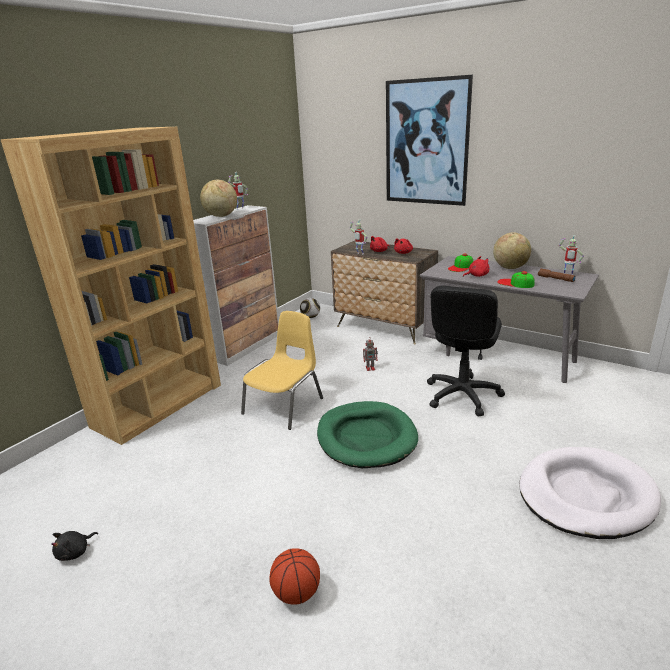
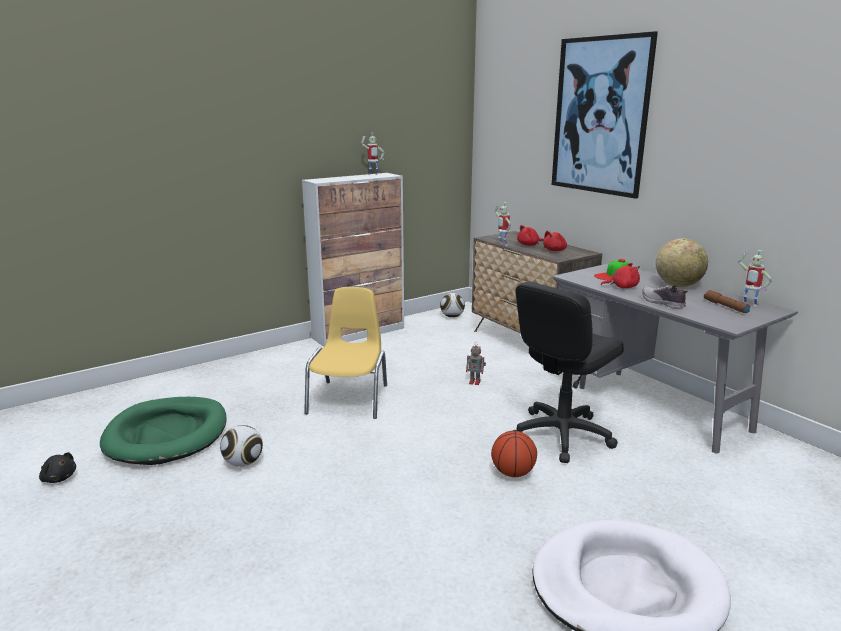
camera: 20 degrees right, 5 degrees down
brown bookcase [0,127,221,445] -> none
black plush toy [51,531,98,561] -> black plush toy turned 120 degrees counterclockwise [39,452,76,483]
globe [200,180,237,217] -> none
yellow chair [241,311,323,430] -> yellow chair turned 45 degrees counterclockwise [304,287,387,419]
basketball [269,548,320,605] -> basketball moved to [491,431,537,477]
green dog bed [317,401,418,468] -> green dog bed moved to [100,397,227,465]
cap [497,271,535,288] -> shoe [642,285,688,308]
none -> football [220,425,263,467]

